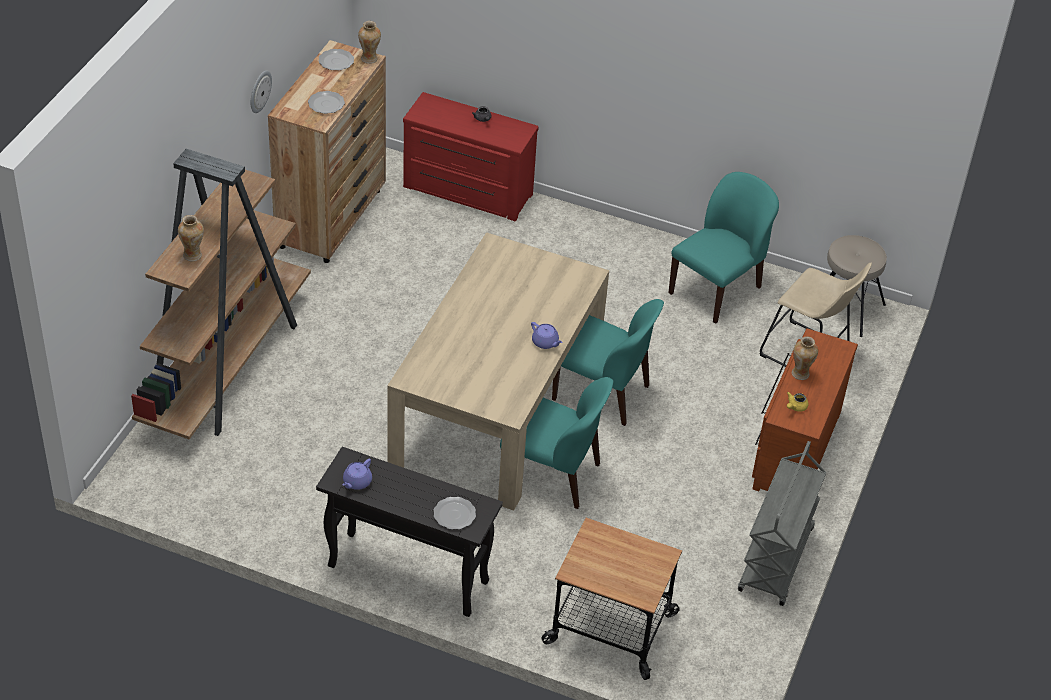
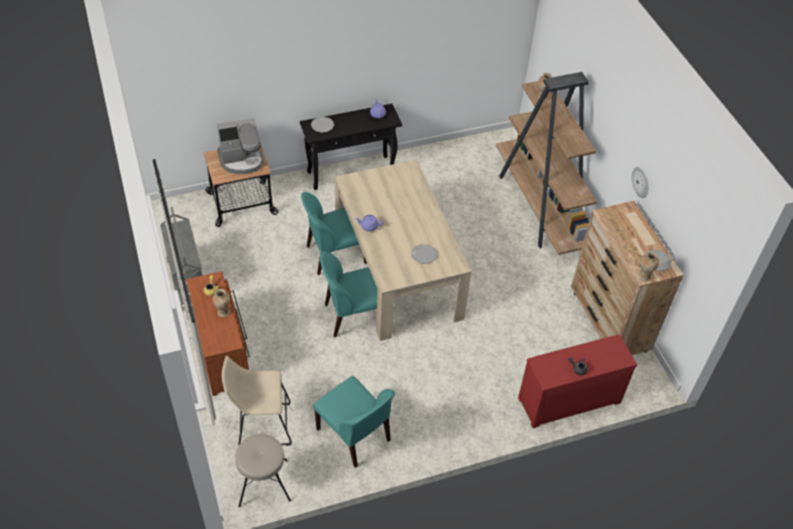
camera: 140 degrees right, 5 degrees up
plate [308,91,345,114] -> plate moved to [411,244,437,264]
turquoise chair [668,172,779,324] -> turquoise chair turned 45 degrees counterclockwise [313,376,395,468]
none -> coffee machine [217,118,263,174]

